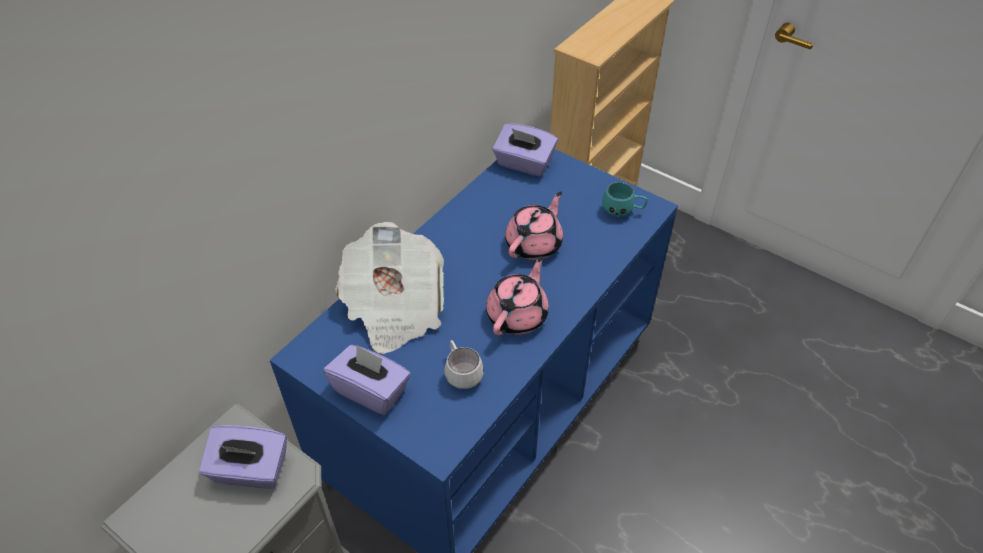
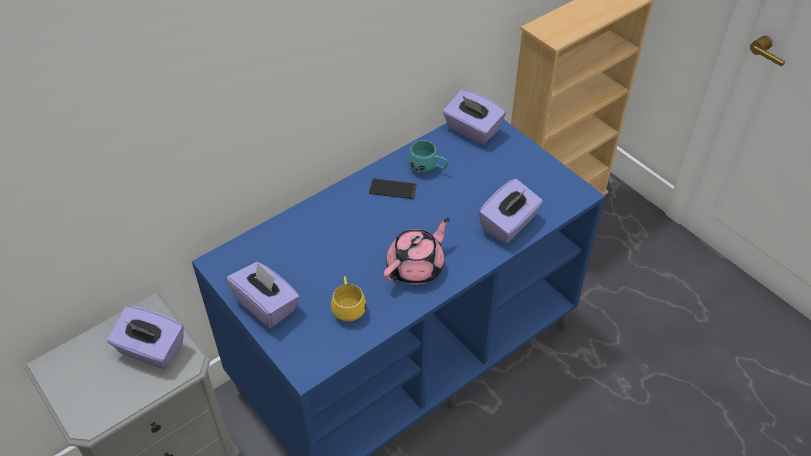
camera: 15 degrees right, 0 degrees up
newspaper [336,222,444,354] -> none
white mug [444,340,484,389] -> yellow mug [331,276,367,322]
pink teapot [505,191,563,260] -> none
turquoise mug [602,182,648,217] -> turquoise mug moved to [408,140,448,173]
none -> phone [369,178,417,199]
none -> purple tissue box [478,179,543,244]

